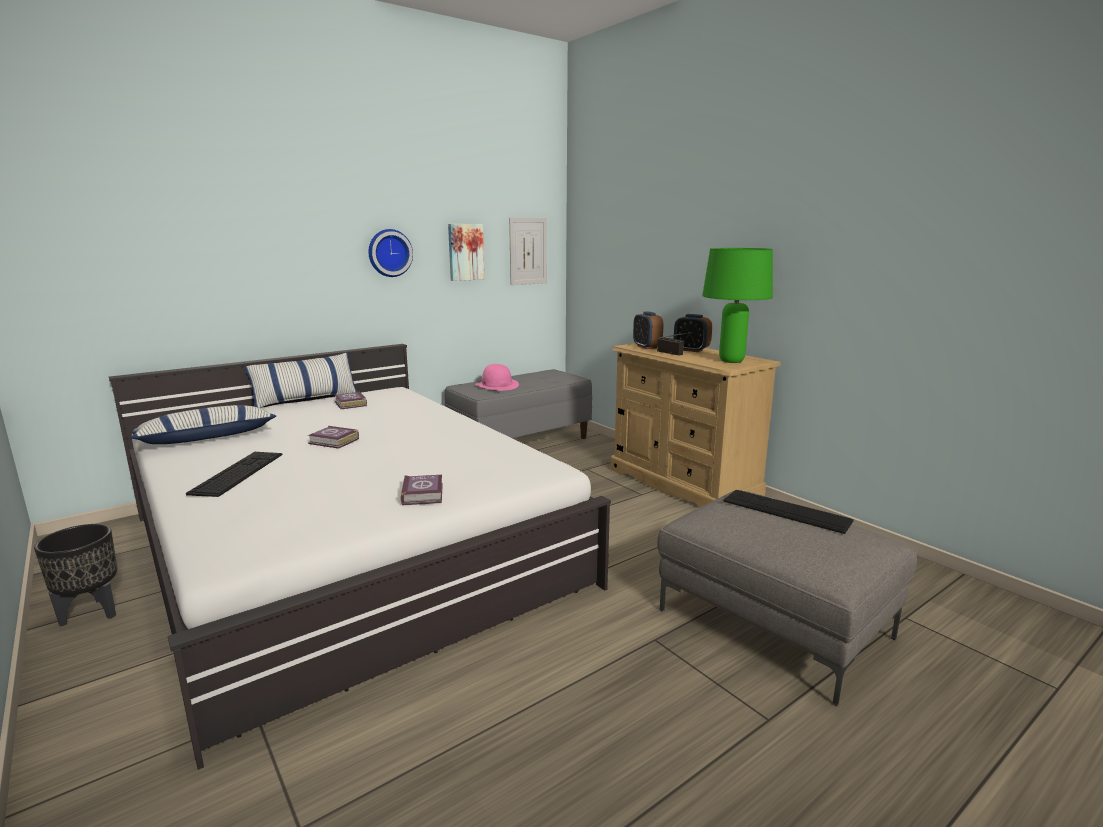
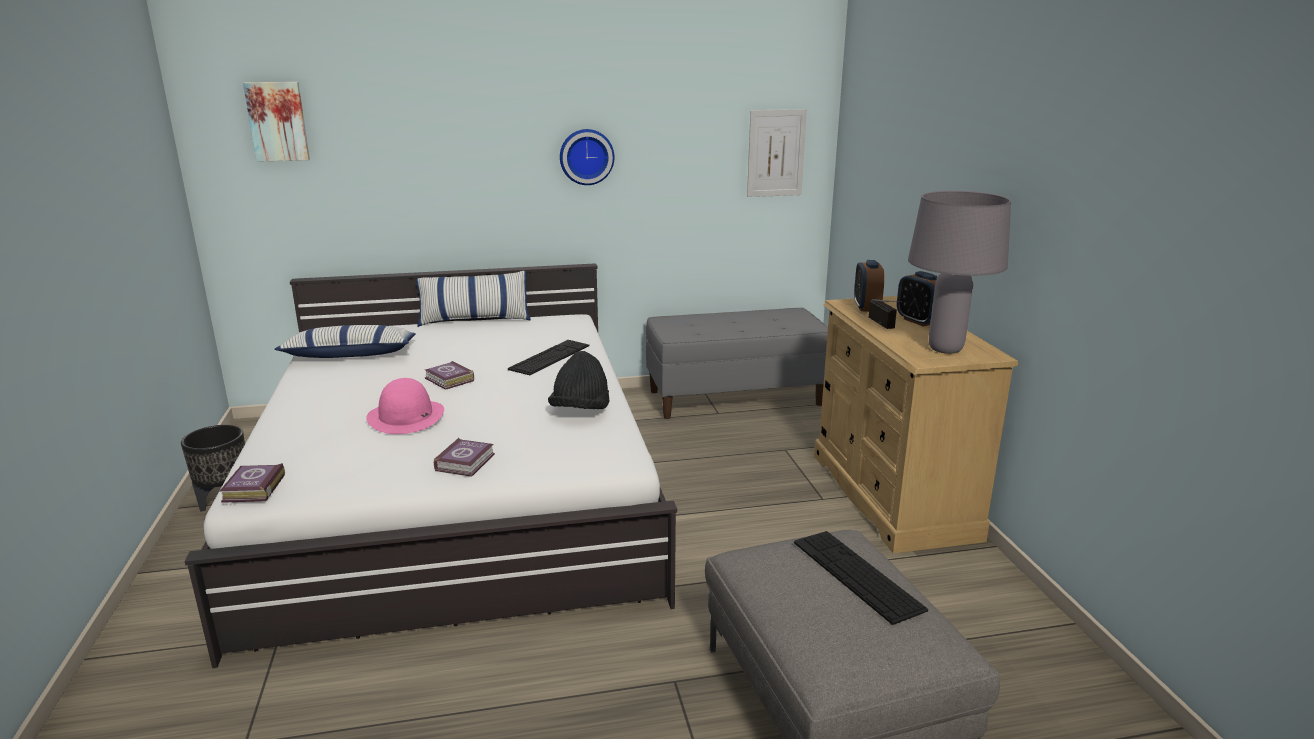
camera: 25 degrees right, 5 degrees up
keyboard [186,452,283,497] -> keyboard moved to [508,340,589,375]
book [335,392,367,409] -> book moved to [220,463,285,503]
picture [448,224,484,281] -> picture moved to [243,82,310,162]
pink hat [475,364,519,391] -> pink hat moved to [366,378,444,434]
green table lamp [702,248,773,363] -> grey table lamp [908,191,1011,354]
none -> black hat [548,351,610,409]

